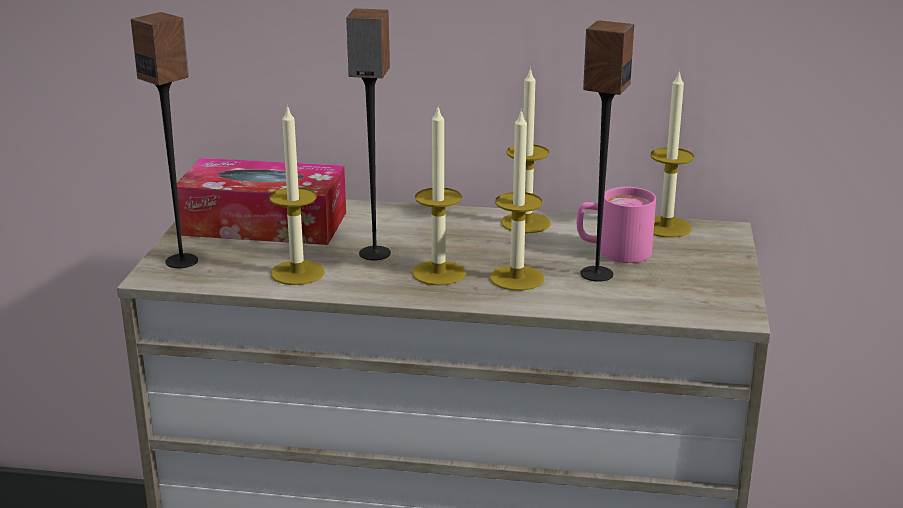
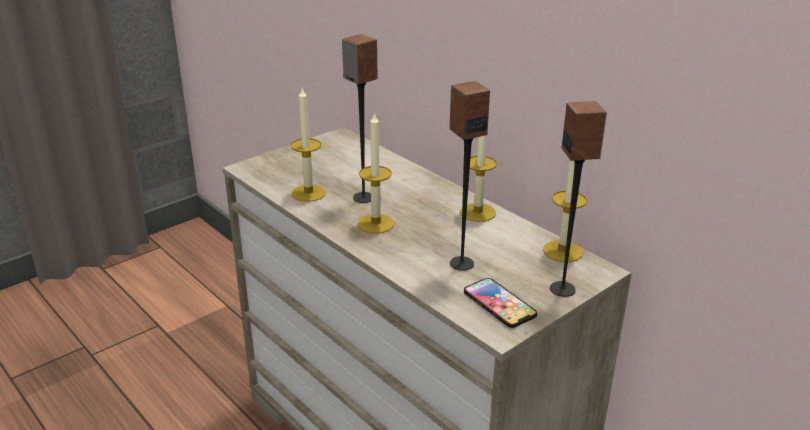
camera: 40 degrees right, 5 degrees up
speaker [131,12,198,268] -> speaker moved to [550,101,607,297]
tissue box [177,158,346,245] -> none
candle [490,109,544,291] -> none
pink mug [577,187,656,263] -> none
none -> phone [464,278,537,328]

